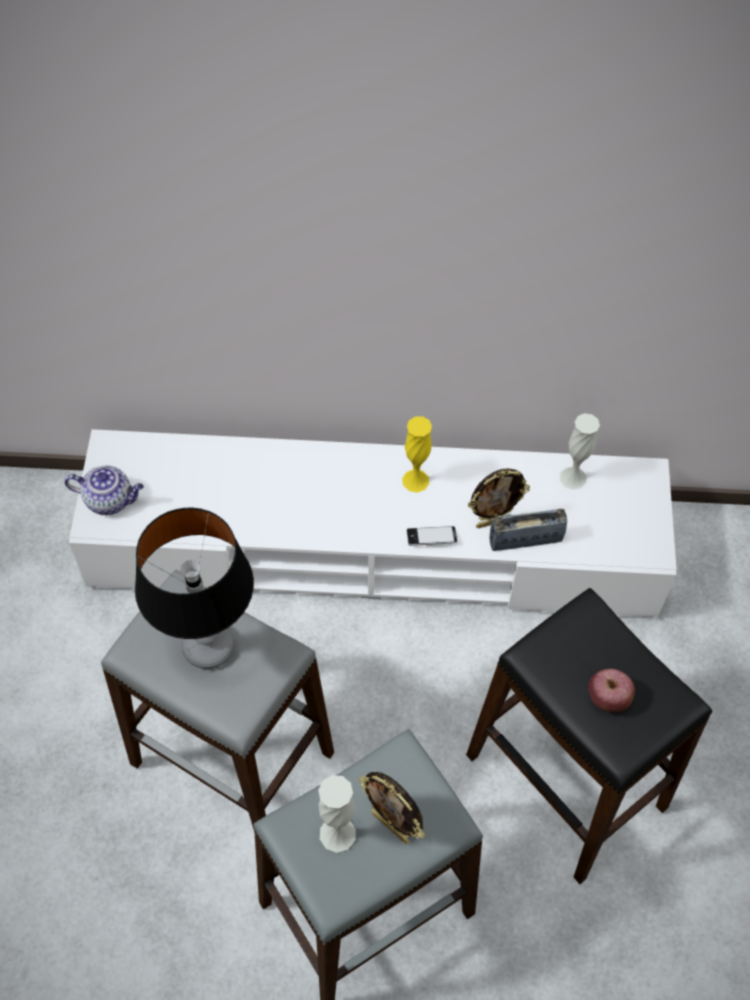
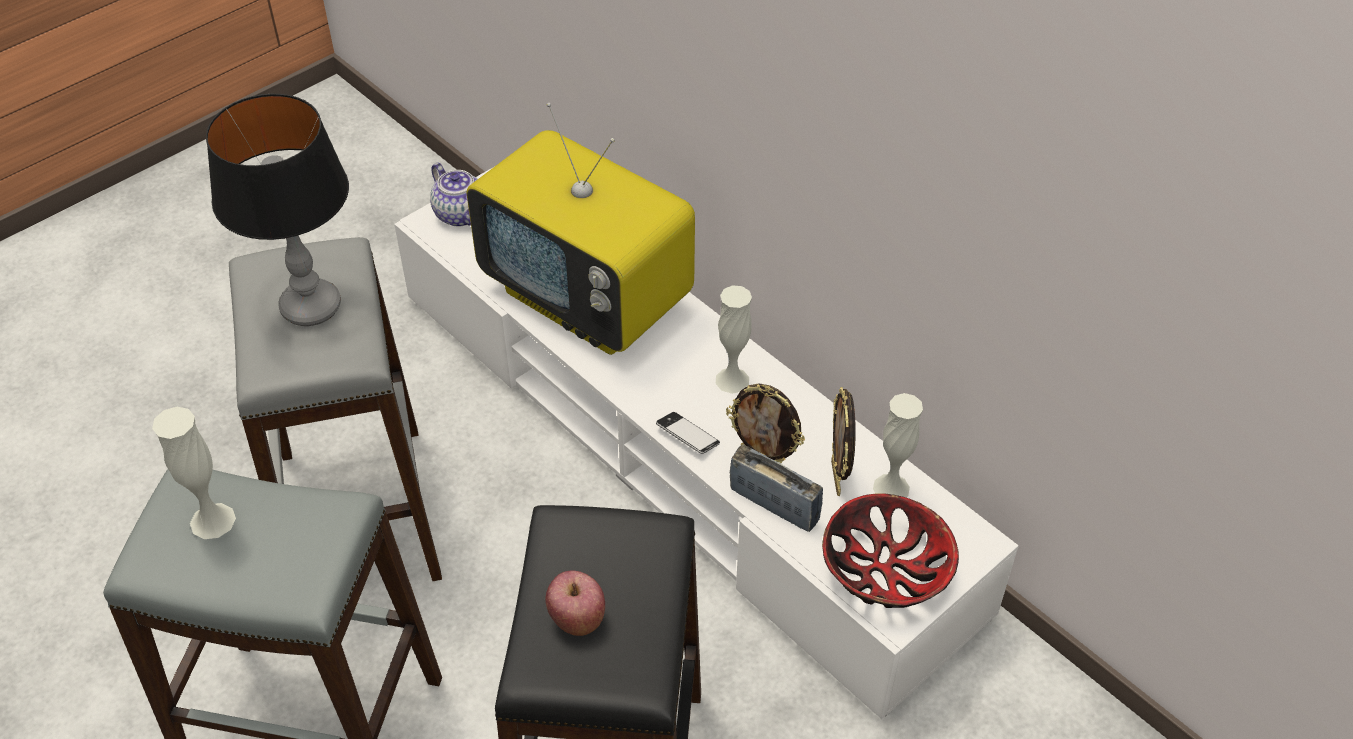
camera: 45 degrees right, 10 degrees down
picture frame [358,772,425,844] -> picture frame moved to [831,387,856,496]
yellow vase [402,416,432,493] -> white vase [716,285,752,394]
none -> television [467,103,695,355]
none -> bowl [822,493,959,608]

